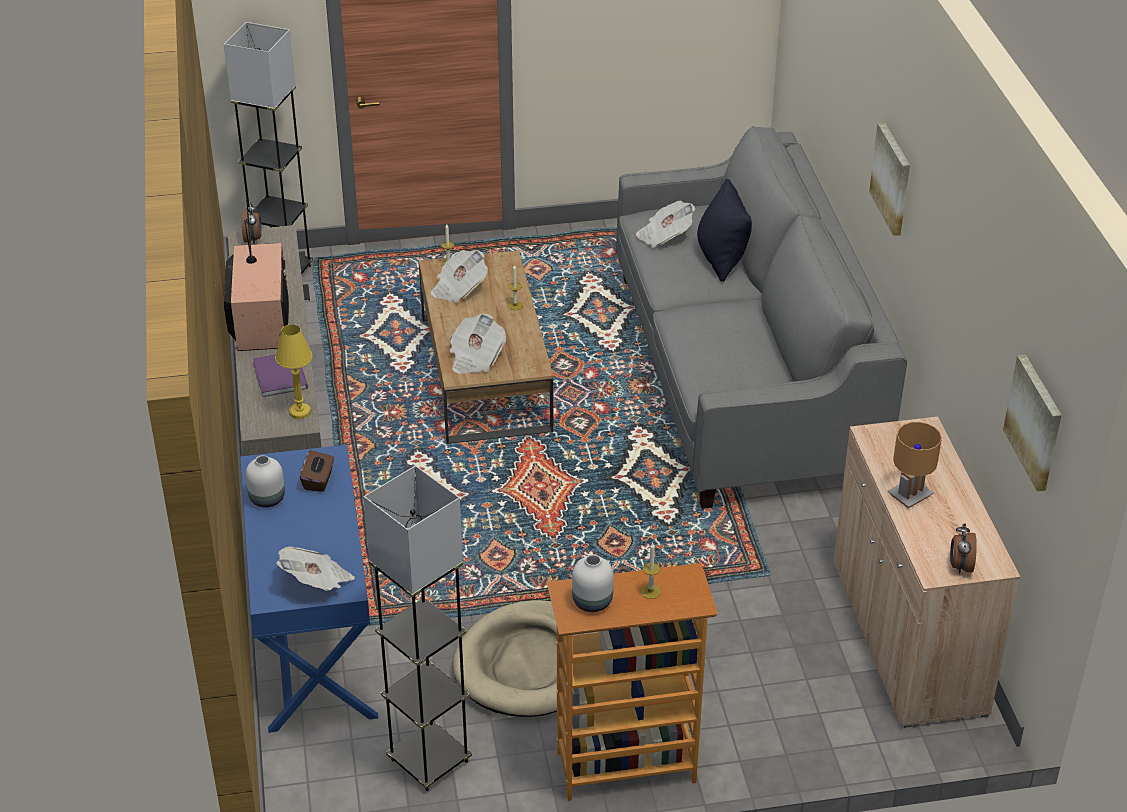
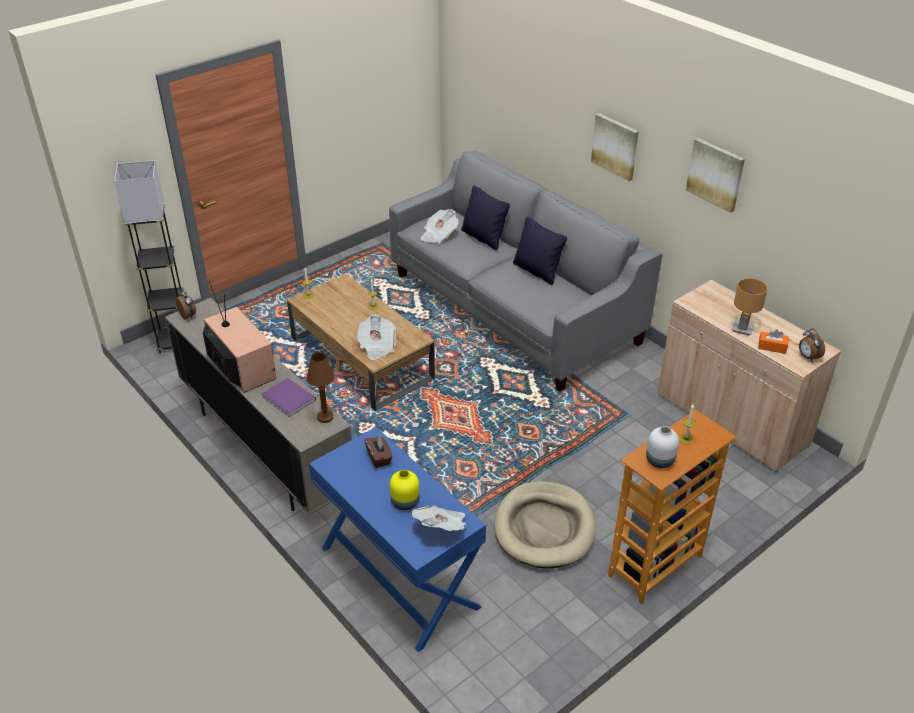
camera: 30 degrees left, 0 degrees up
white vase [245,455,285,508] -> none
yellow table lamp [276,324,313,419] -> brown table lamp [306,352,335,423]
grey floor lamp [364,465,472,791] -> none
newspaper [431,250,488,303] -> none
picture [1003,355,1062,491] -> picture moved to [686,138,745,213]
none -> yellow vase [390,470,420,510]
none -> black pillow [513,217,567,285]
none -> orange tissue box [758,329,789,354]

